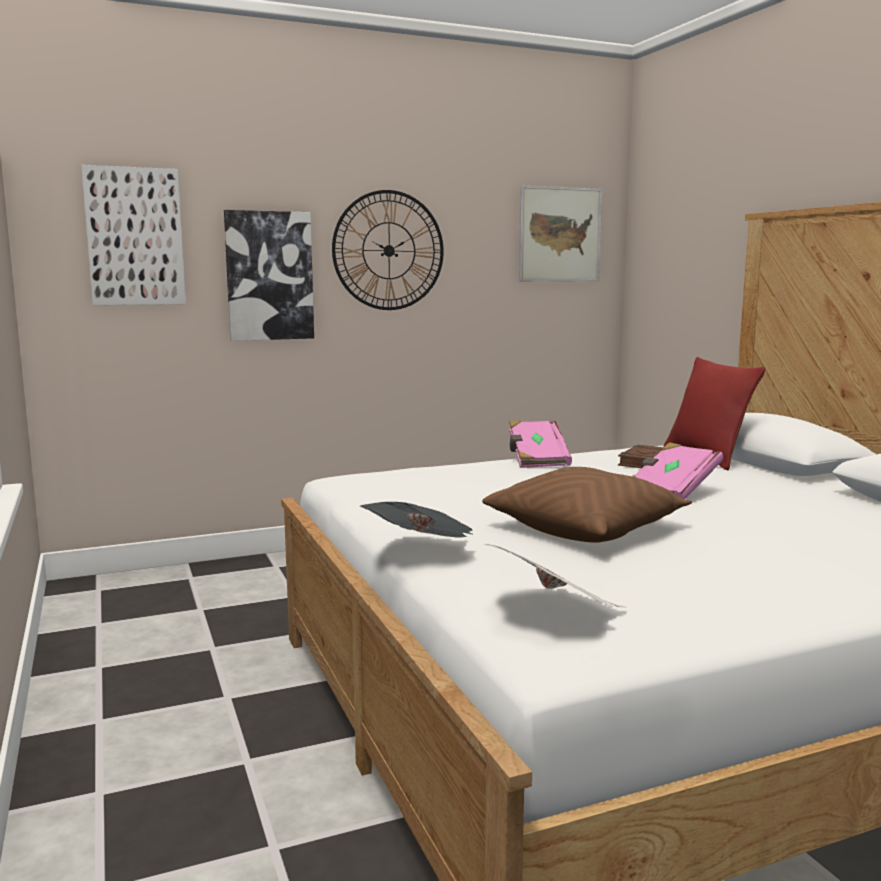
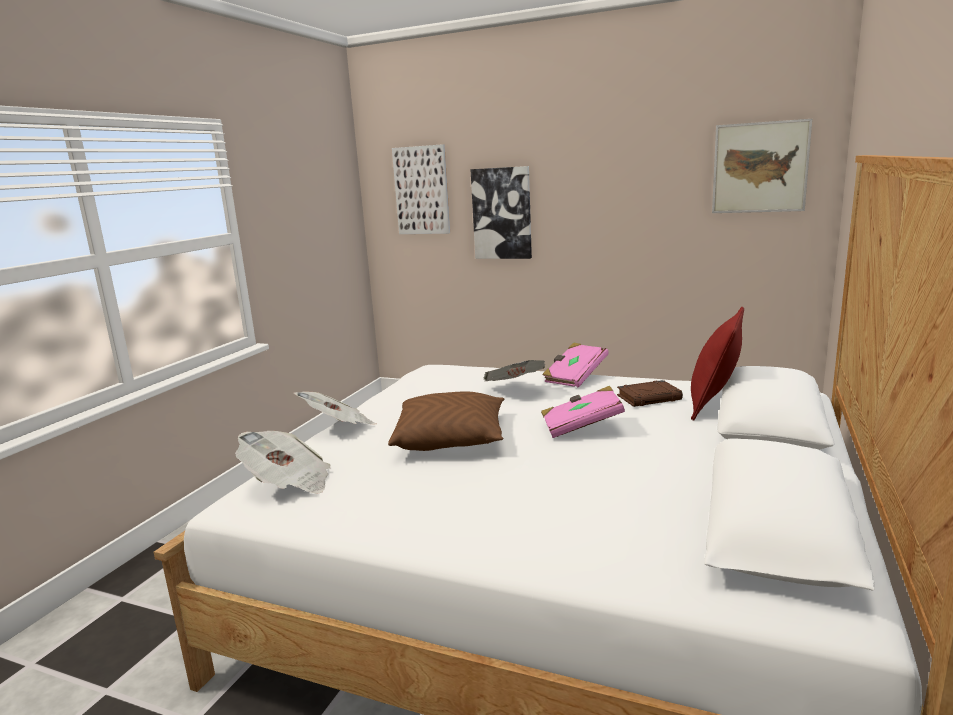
camera: 45 degrees right, 5 degrees up
wall clock [332,190,444,310] -> none
none -> newspaper [483,360,545,381]

